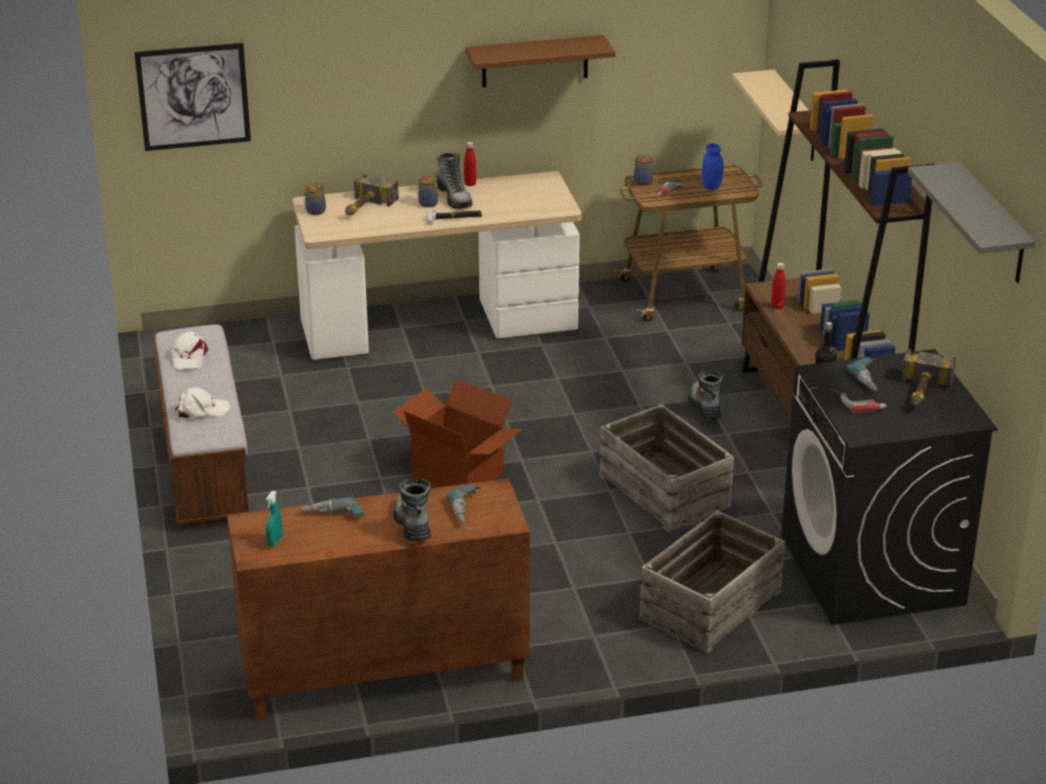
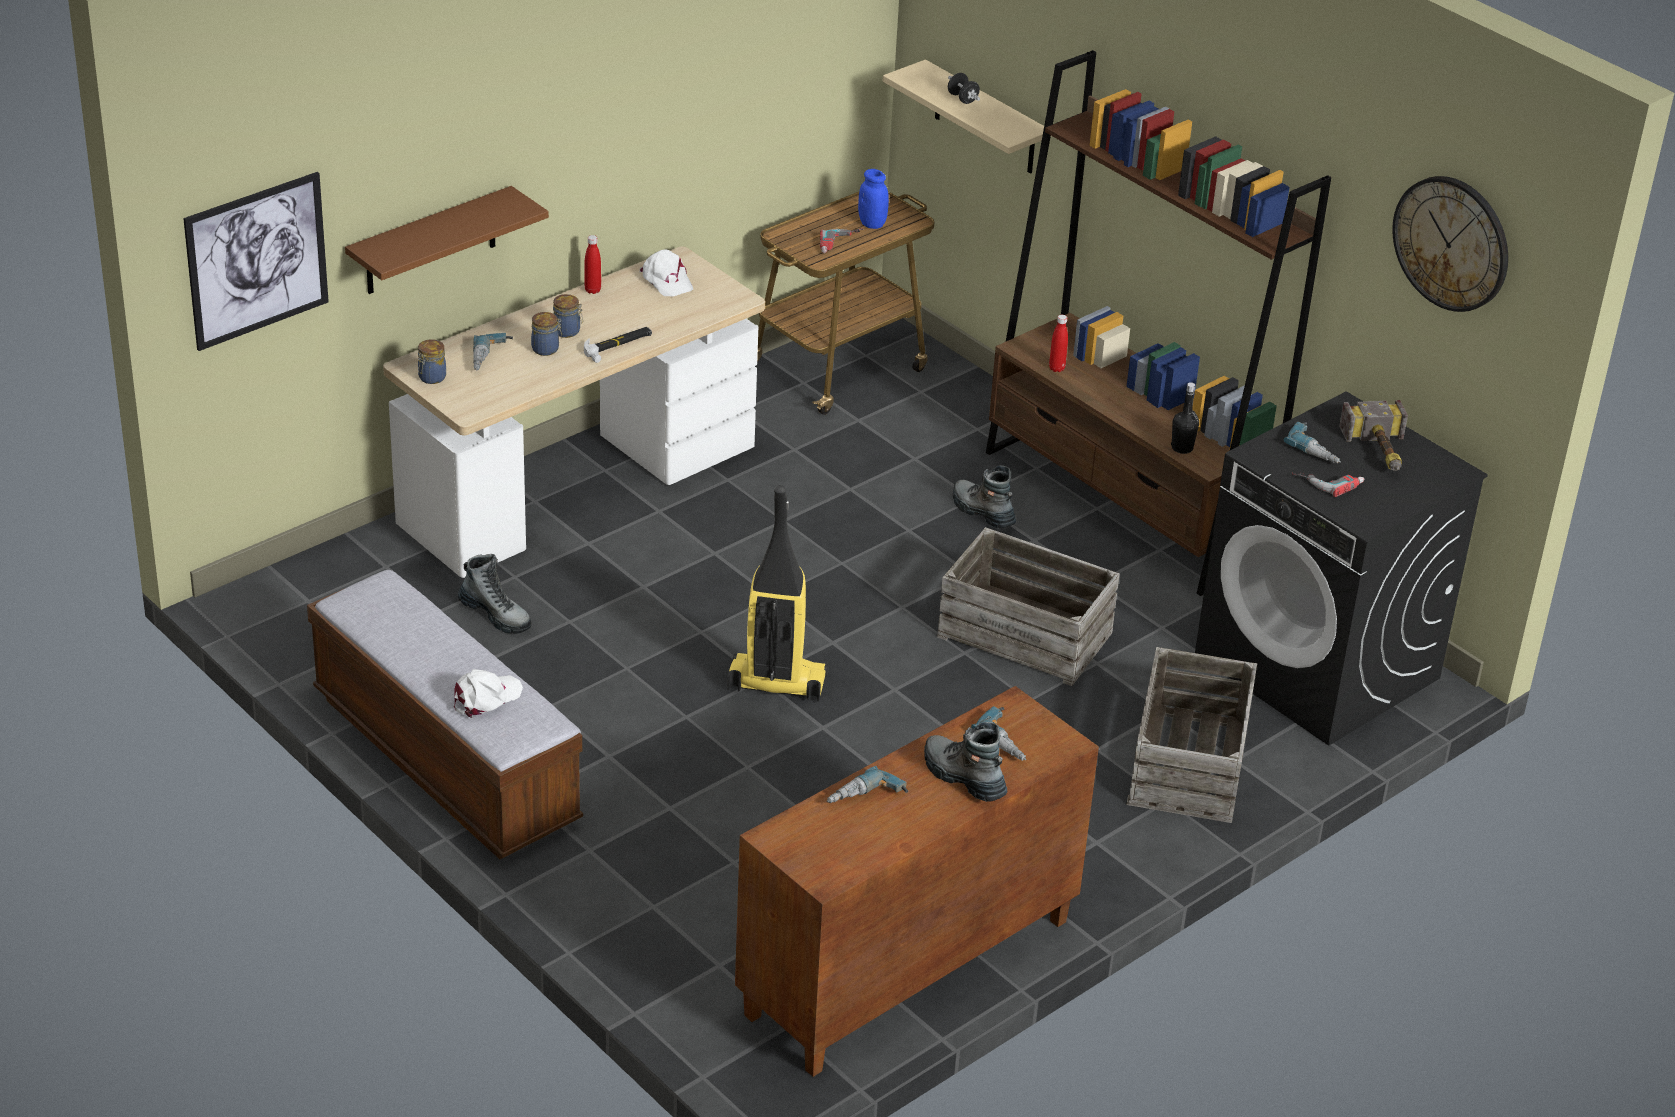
camera: 30 degrees left, 5 degrees up
white cap [171,332,208,369] -> white cap moved to [640,249,693,296]
turquoise spray bottle [266,491,283,547] -> none
hammer [345,174,399,215] -> power drill [473,333,513,370]
cardboard box [392,378,523,487] -> vacuum cleaner [727,485,829,701]
boot [437,152,473,209] -> boot moved to [458,554,532,634]
brown shelf [466,35,615,87] -> brown shelf moved to [345,186,549,294]
jar [634,155,656,185] -> jar moved to [531,312,562,356]
grey shelf [907,162,1036,283] -> wall clock [1392,176,1508,312]
none -> black dumbbell [948,73,980,104]

